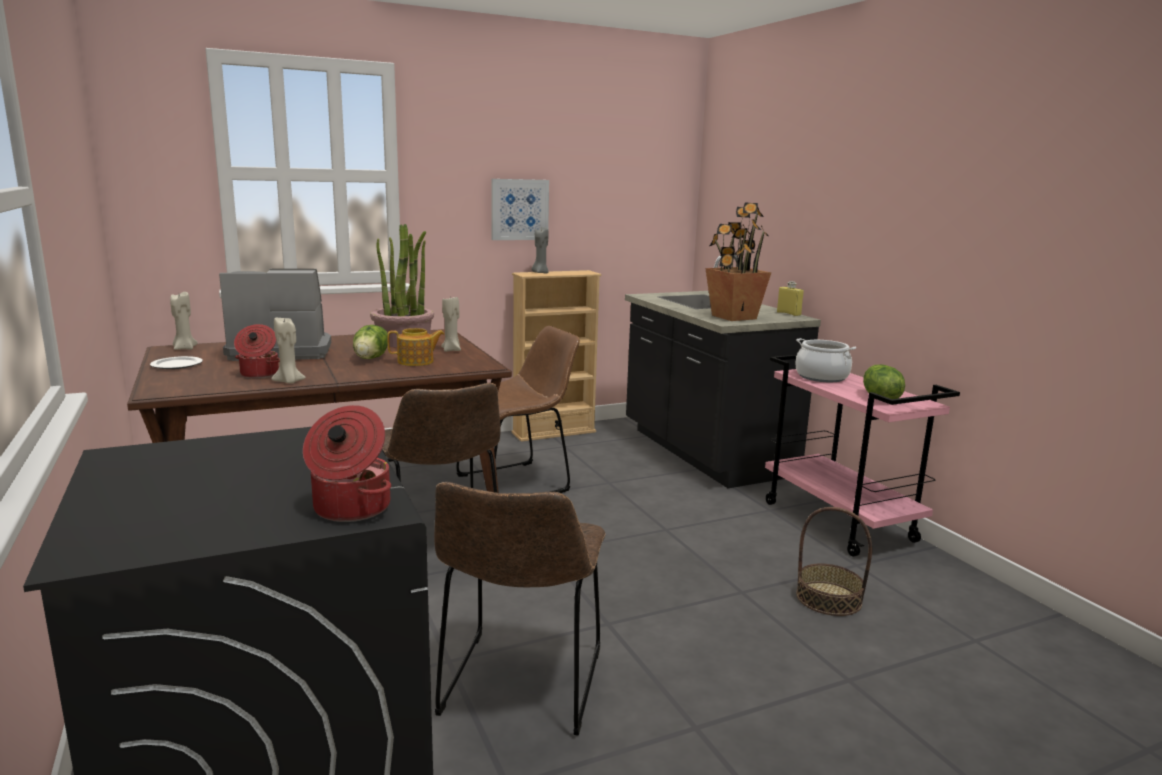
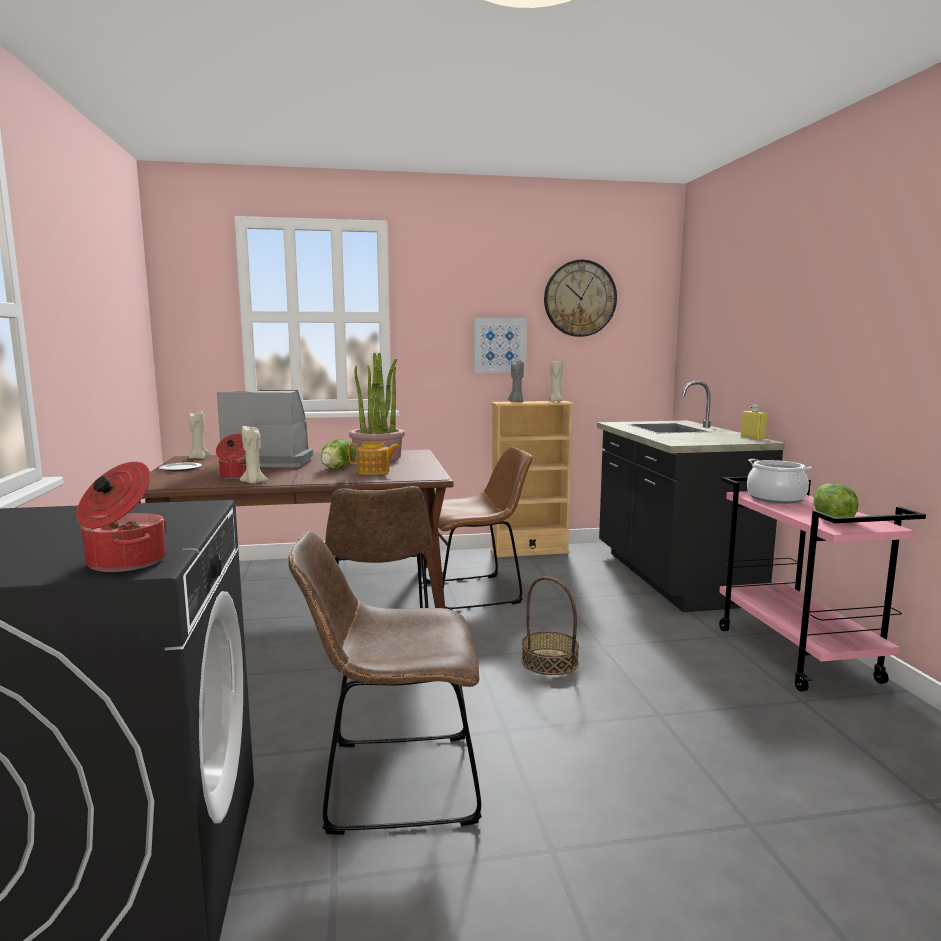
camera: 15 degrees right, 5 degrees down
brown chair [434,482,606,736] -> brown chair turned 60 degrees clockwise [288,531,482,835]
beige candle [441,295,461,352] -> beige candle moved to [548,360,563,402]
potted plant [705,202,771,321] -> none
basket [796,507,872,616] -> basket moved to [521,577,579,675]
none -> wall clock [544,259,617,337]

